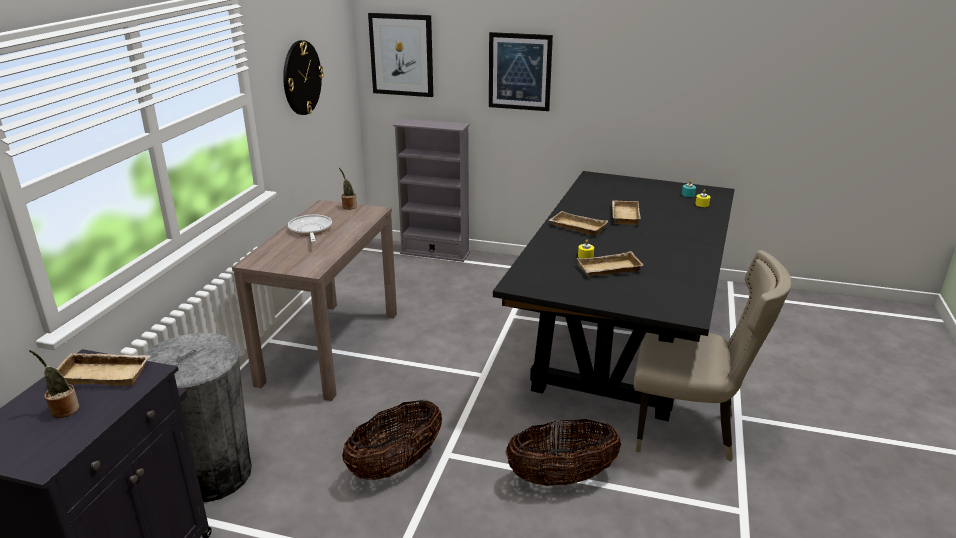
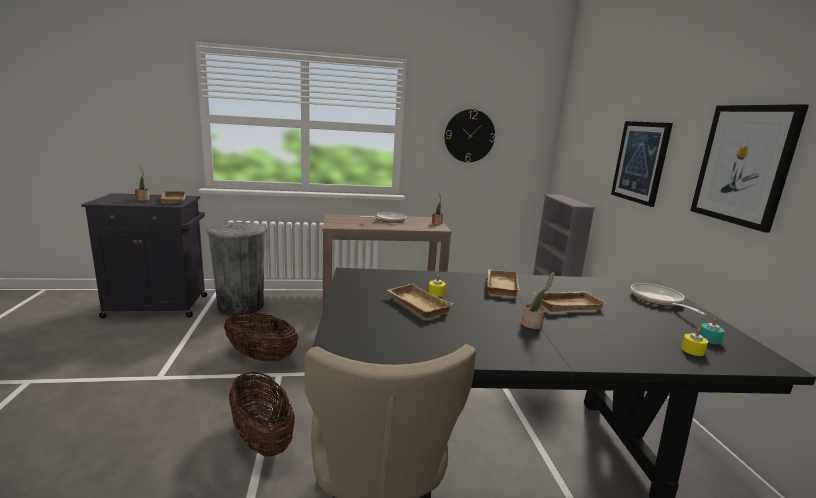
camera: 65 degrees right, 10 degrees down
picture [368,13,433,97] -> picture moved to [690,104,809,232]
none -> potted plant [522,272,555,329]
none -> frying pan [631,283,706,315]

